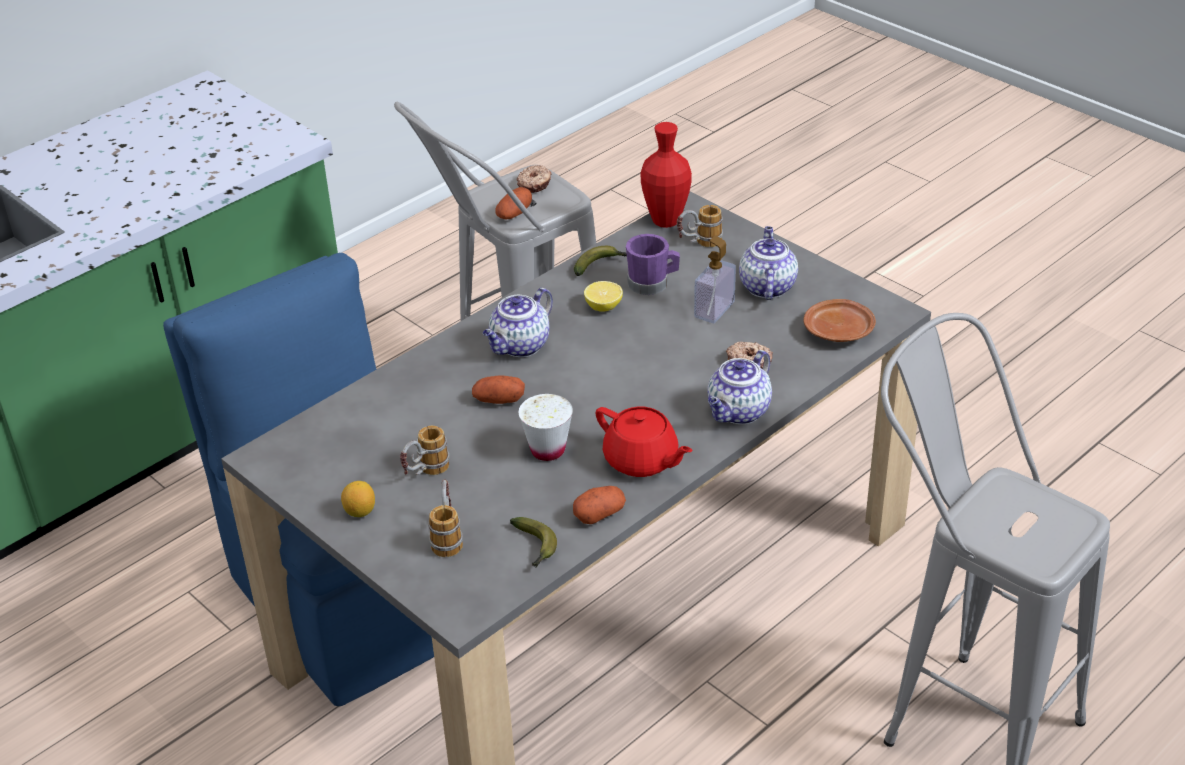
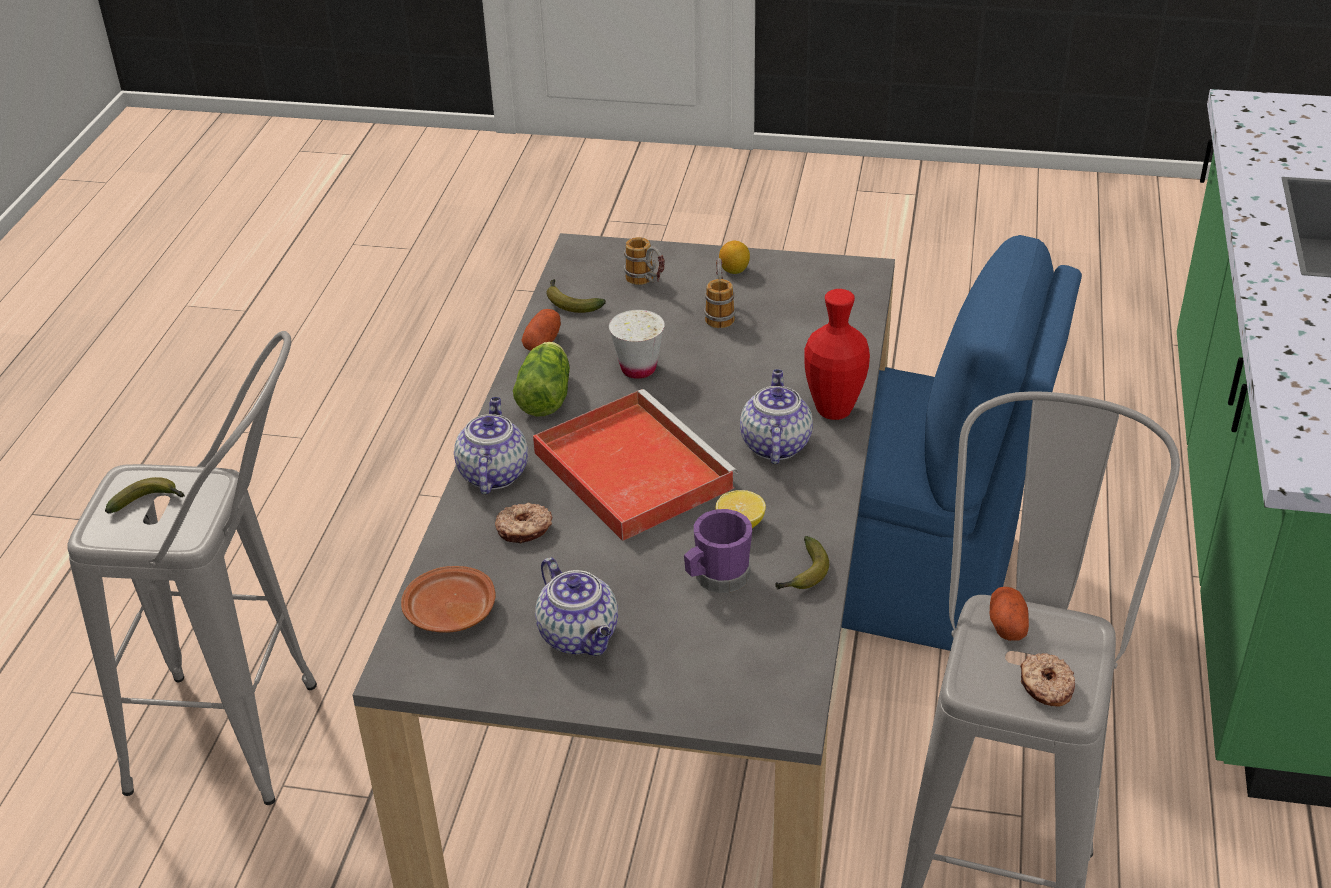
camera: 145 degrees right, 0 degrees up
potato [472,375,525,404] -> none
red teapot [595,407,693,477] -> lettuce [513,342,570,416]
red vase [640,122,692,228] -> red vase moved to [804,289,870,420]
mug [677,205,723,247] -> none
soap dispenser [694,235,736,323] -> none
none -> banana [105,477,185,513]
none -> red tray [533,389,738,541]

